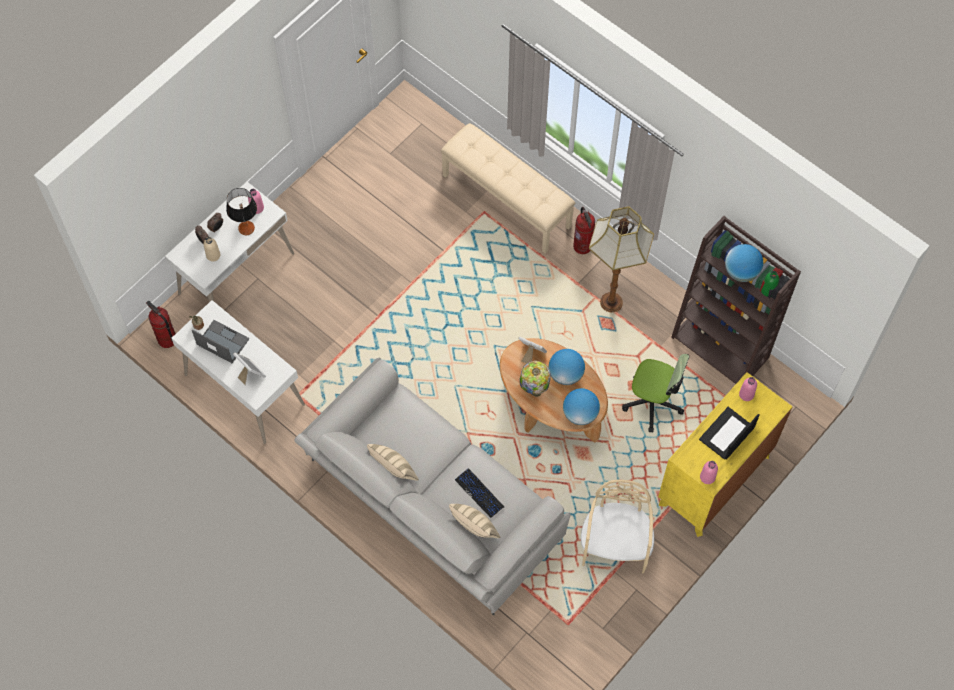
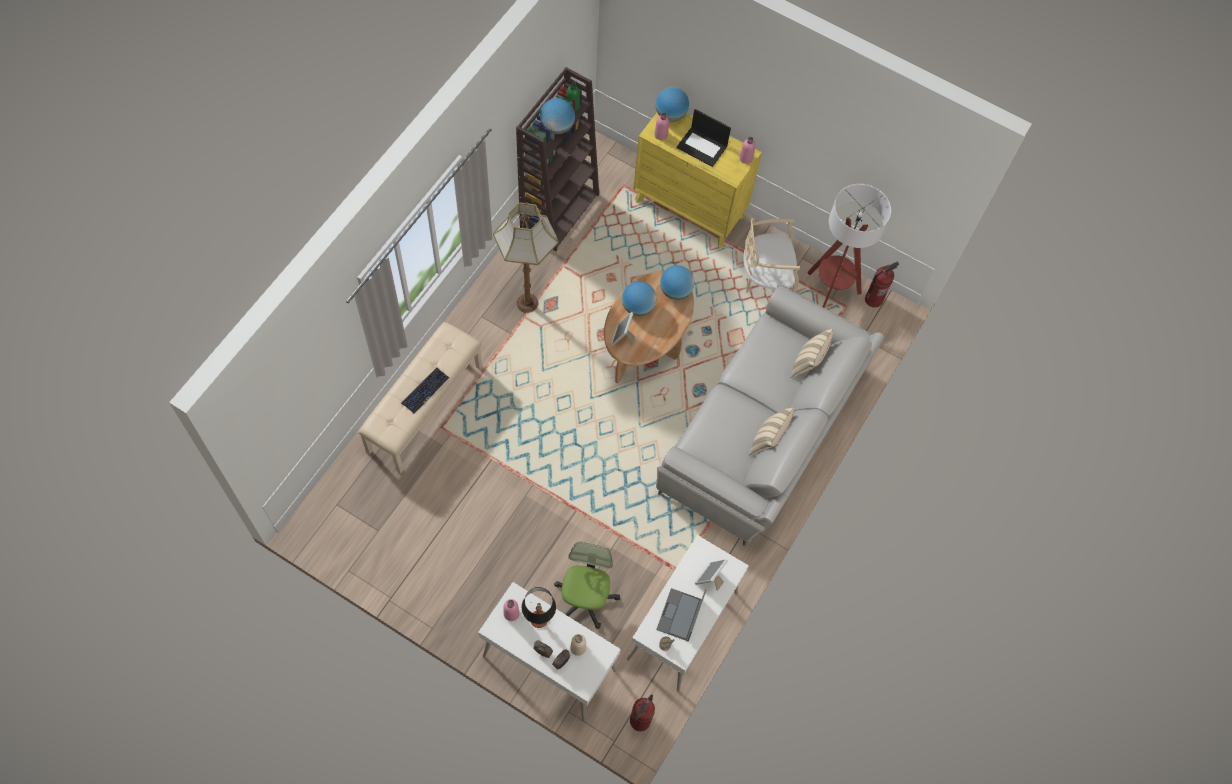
camera: 105 degrees left, 0 degrees up
keyboard [455,468,504,518] -> keyboard moved to [401,368,449,414]
table lamp [519,361,551,397] -> none
fire extinguisher [573,207,595,254] -> fire extinguisher moved to [865,261,899,308]
office chair [622,354,689,433] -> office chair moved to [554,542,620,629]
none -> globe [655,87,689,122]
none -> floor lamp [807,184,891,308]

